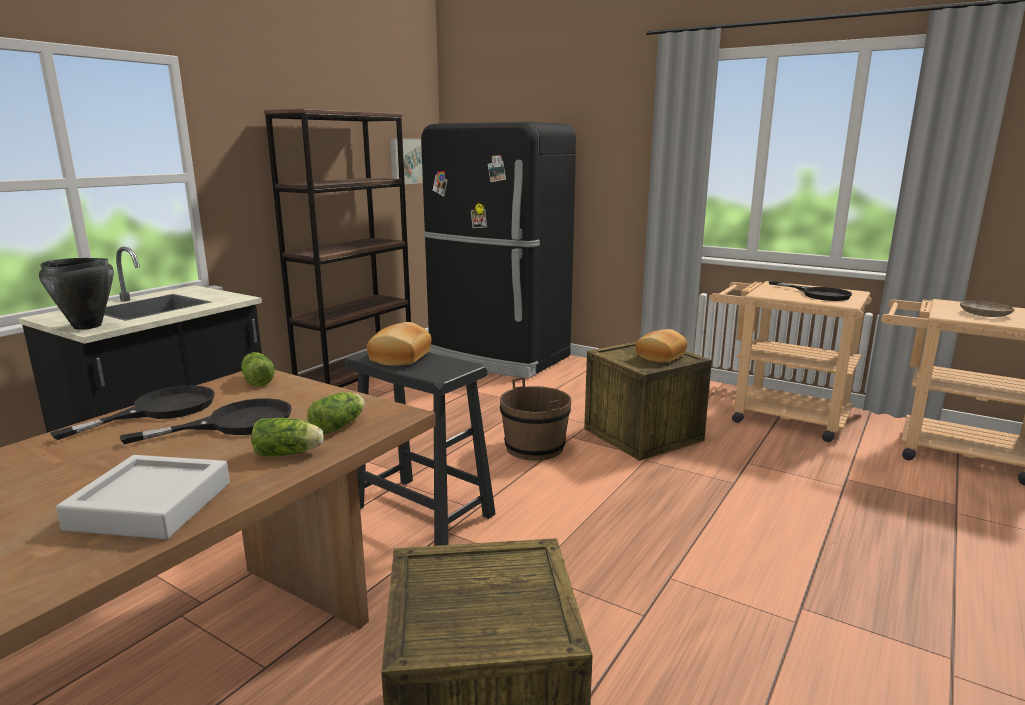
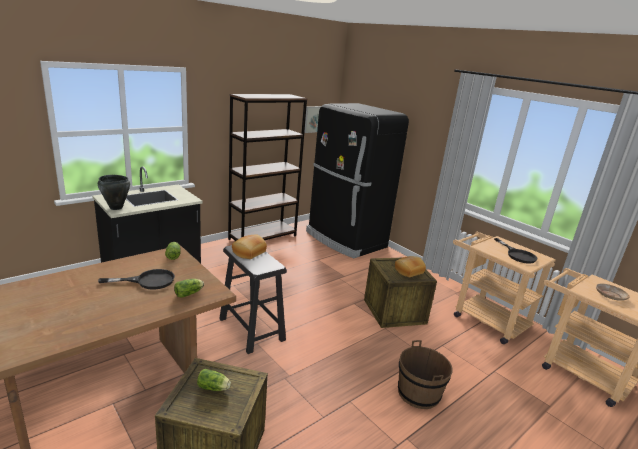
camera: 15 degrees right, 5 degrees up
black frying pan [50,385,215,440] -> none
grey tray [56,455,230,539] -> none
lettuce [251,418,324,456] -> lettuce moved to [197,369,231,391]
brown bucket [500,378,572,461] -> brown bucket moved to [398,340,453,409]

